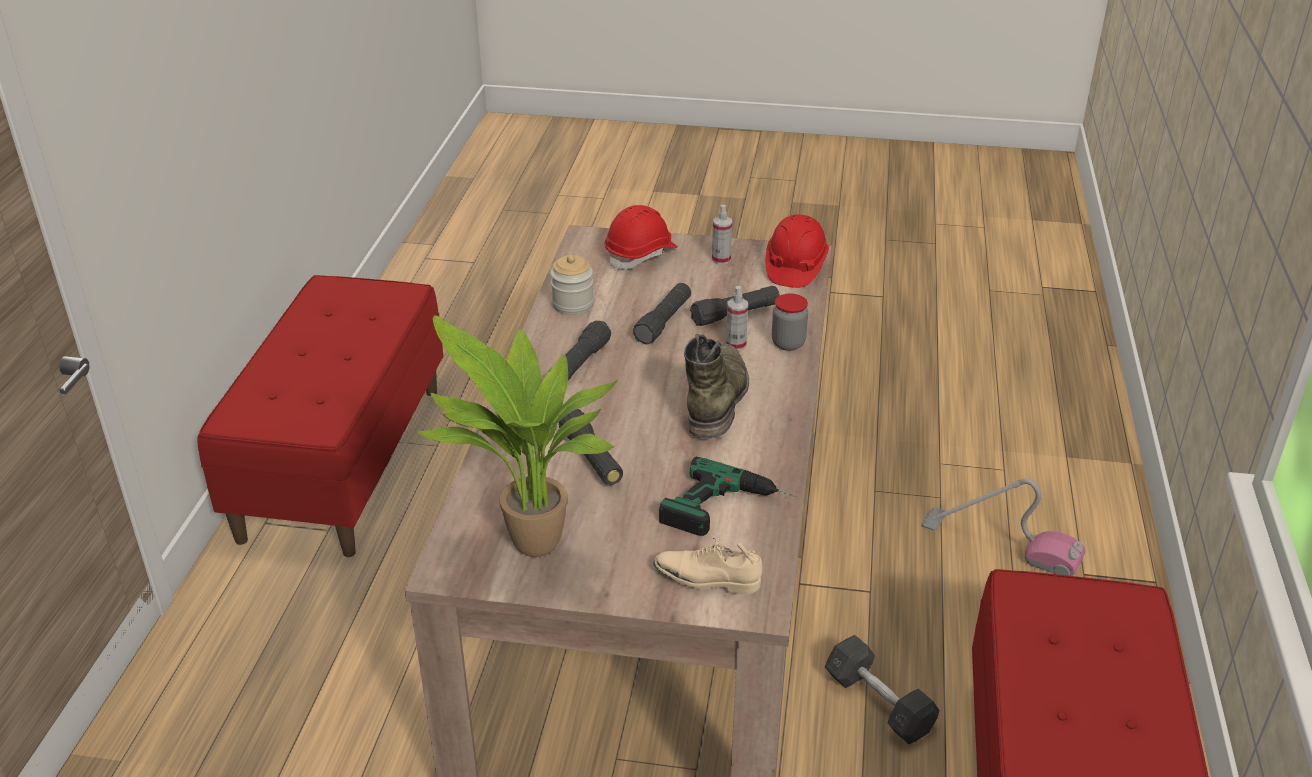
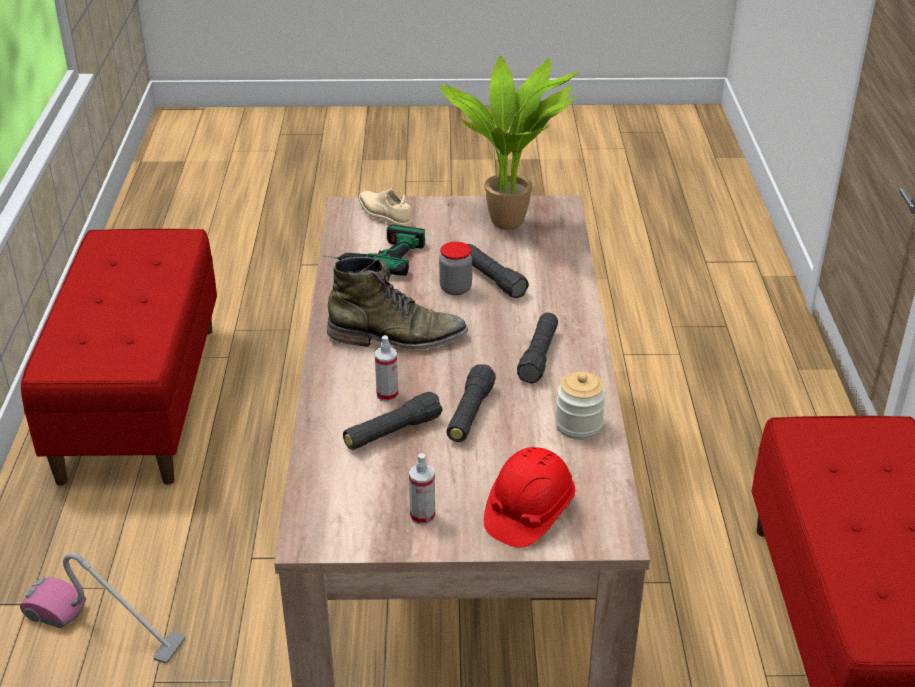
camera: 170 degrees right, 0 degrees up
beige shoe [653,538,762,595] -> beige shoe turned 135 degrees counterclockwise [358,188,412,227]
green boot [684,334,749,439] -> green boot turned 90 degrees counterclockwise [327,257,468,349]
red hard hat [766,214,829,288] -> none
jar [772,294,808,351] -> jar moved to [439,242,472,295]
grey dumbbell [825,635,940,744] -> none

